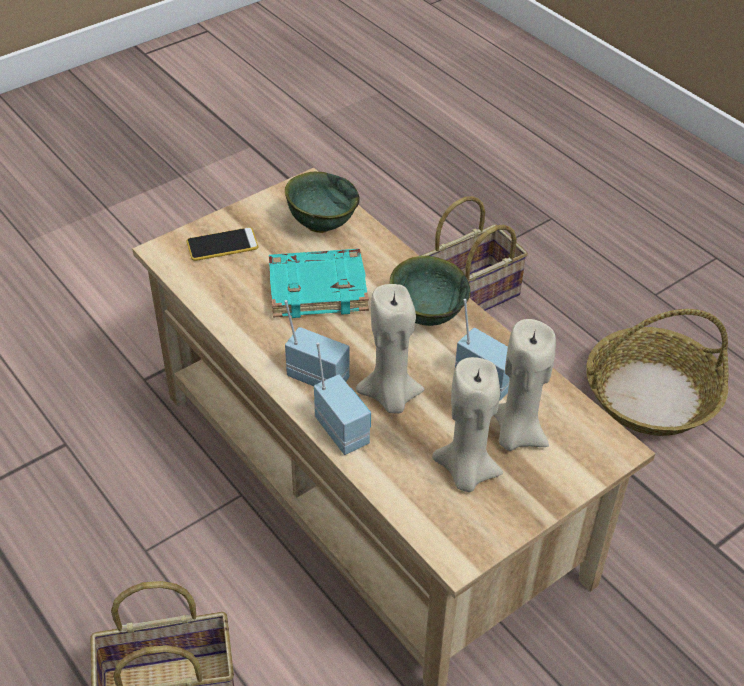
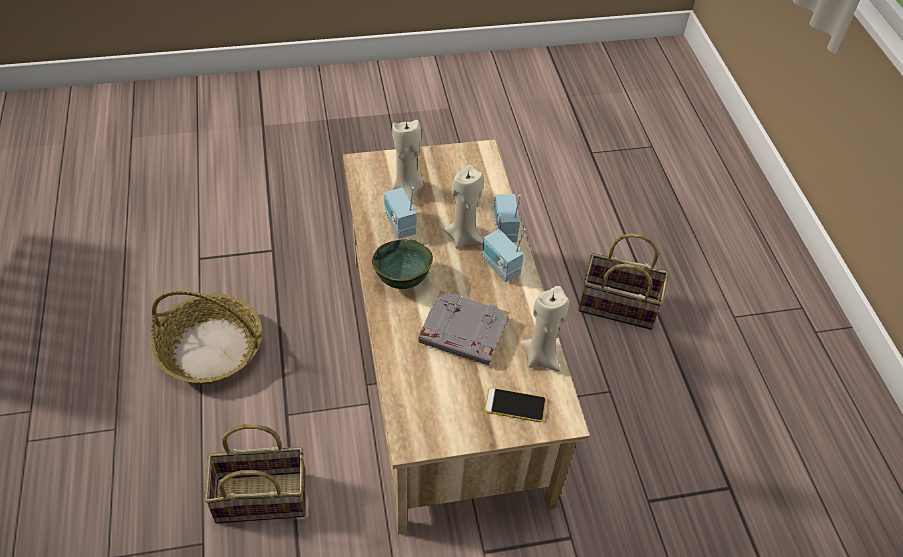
camera: 155 degrees left, 5 degrees up
turquoise book [269,249,369,318] -> grey book [418,290,510,365]
green bowl [285,172,360,233] -> none
beige candle [432,357,503,492] -> beige candle moved to [521,286,569,371]

